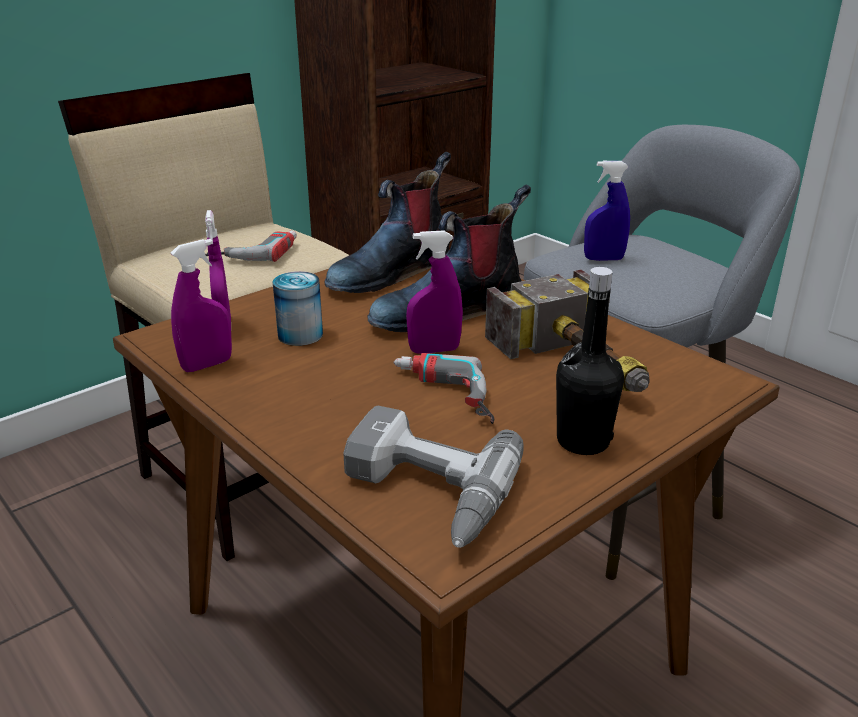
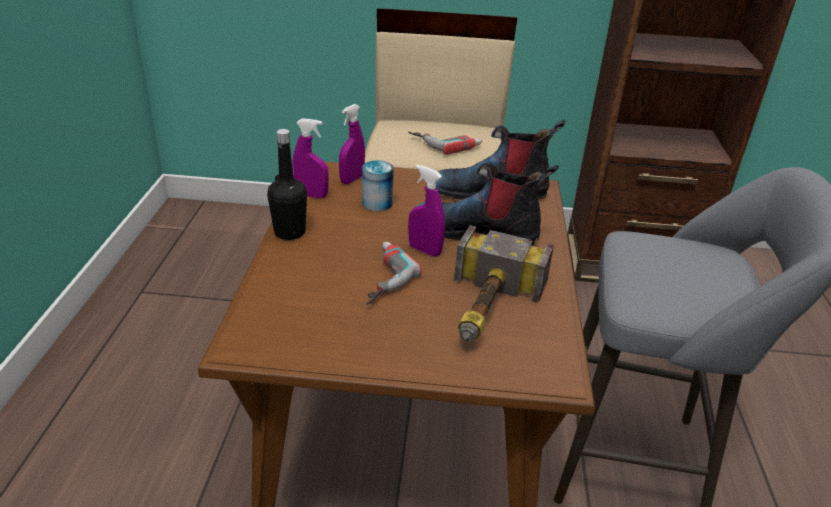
camera: 45 degrees right, 5 degrees up
power drill [343,405,523,548] -> none
black bottle [556,267,624,455] -> black bottle moved to [267,129,307,240]
blue spray bottle [584,161,630,261] -> none

